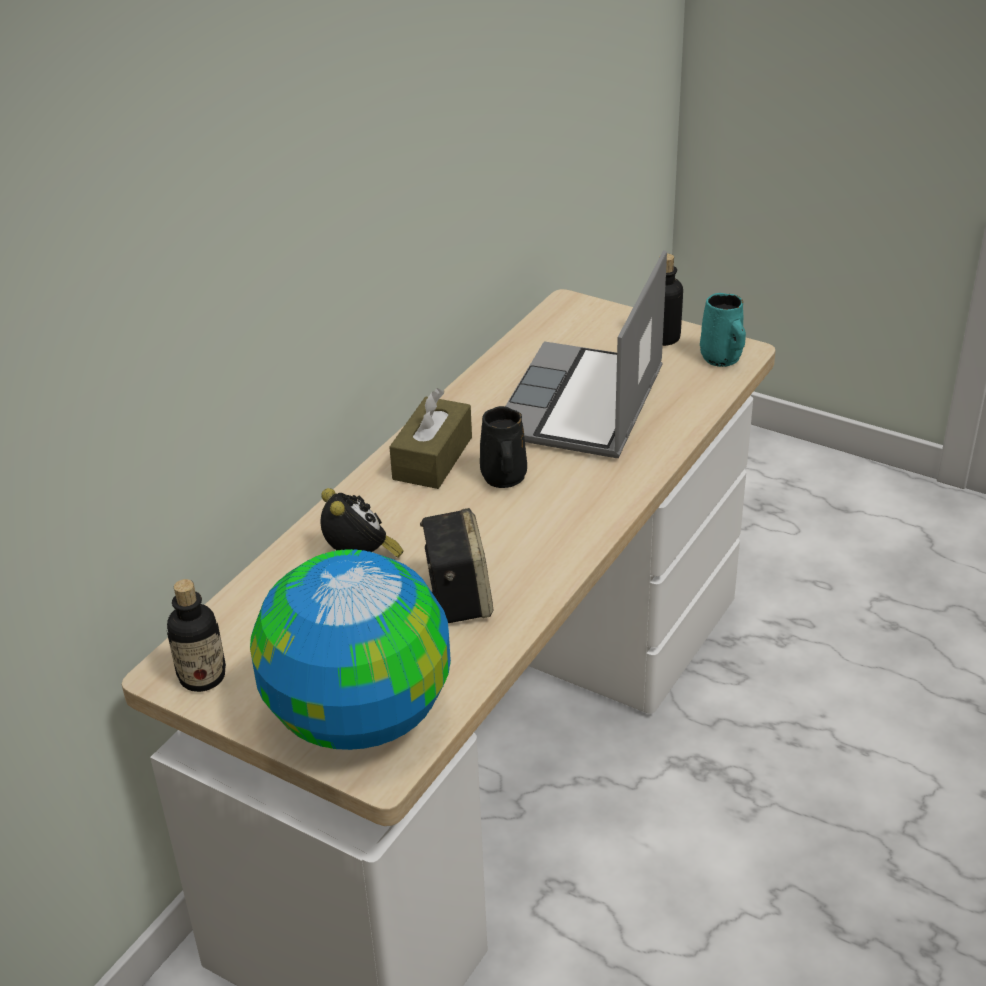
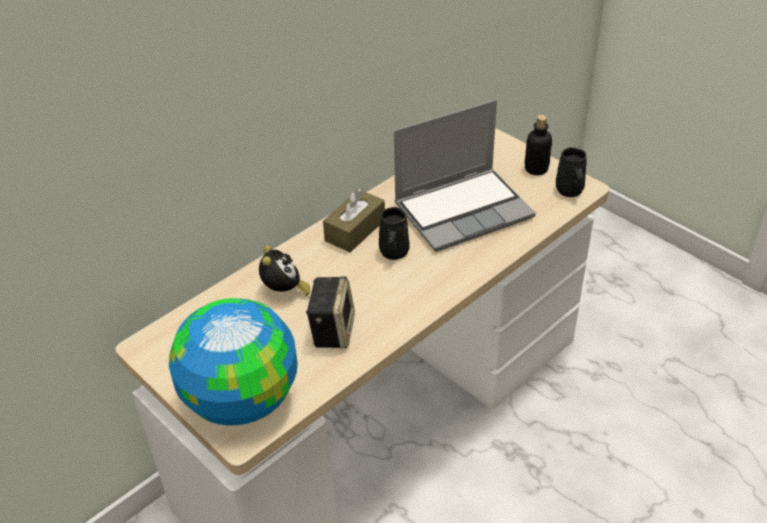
camera: 15 degrees right, 5 degrees up
bottle [167,579,226,692] -> none
laptop [505,250,667,458] -> laptop turned 150 degrees counterclockwise [394,100,536,252]
turquoise mug [700,293,746,367] -> black mug [556,147,587,197]

